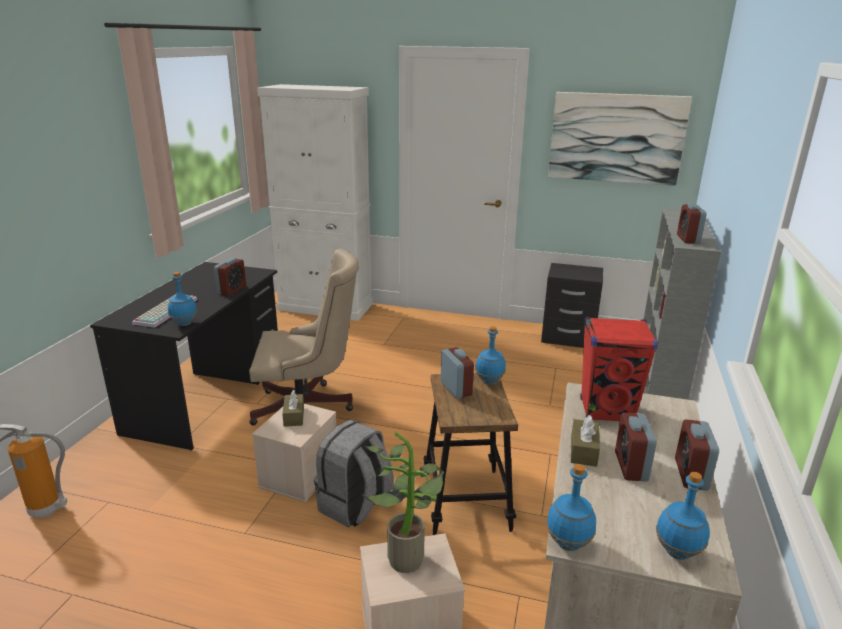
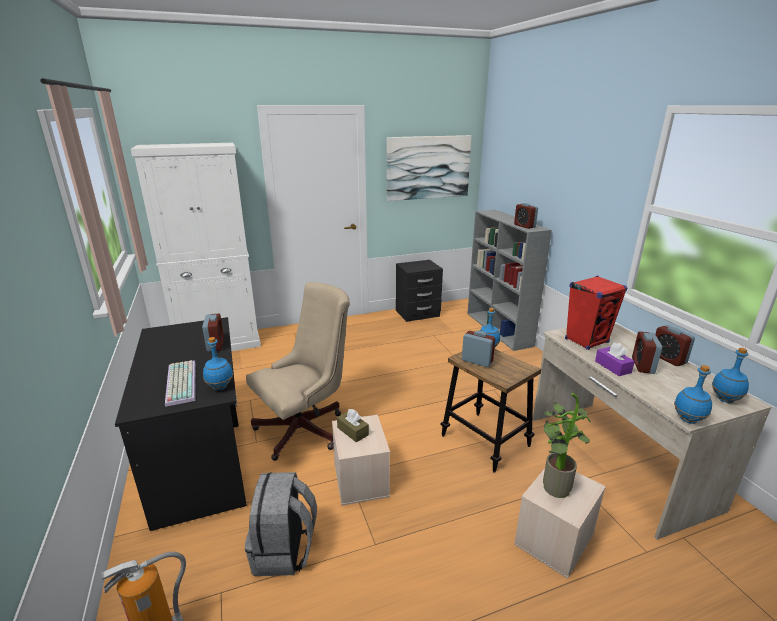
camera: 35 degrees left, 0 degrees up
grey backpack [314,420,394,527] -> grey backpack moved to [245,472,317,576]
brown tissue box [571,415,600,467] -> purple tissue box [595,343,635,376]
alarm clock [615,412,657,481] -> alarm clock turned 45 degrees clockwise [632,331,662,374]

